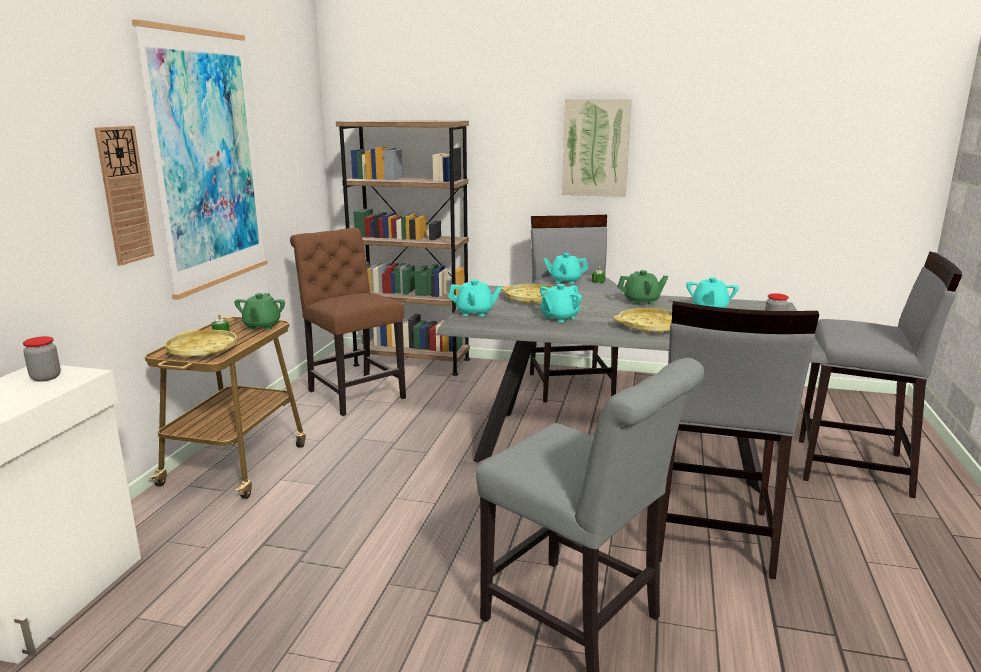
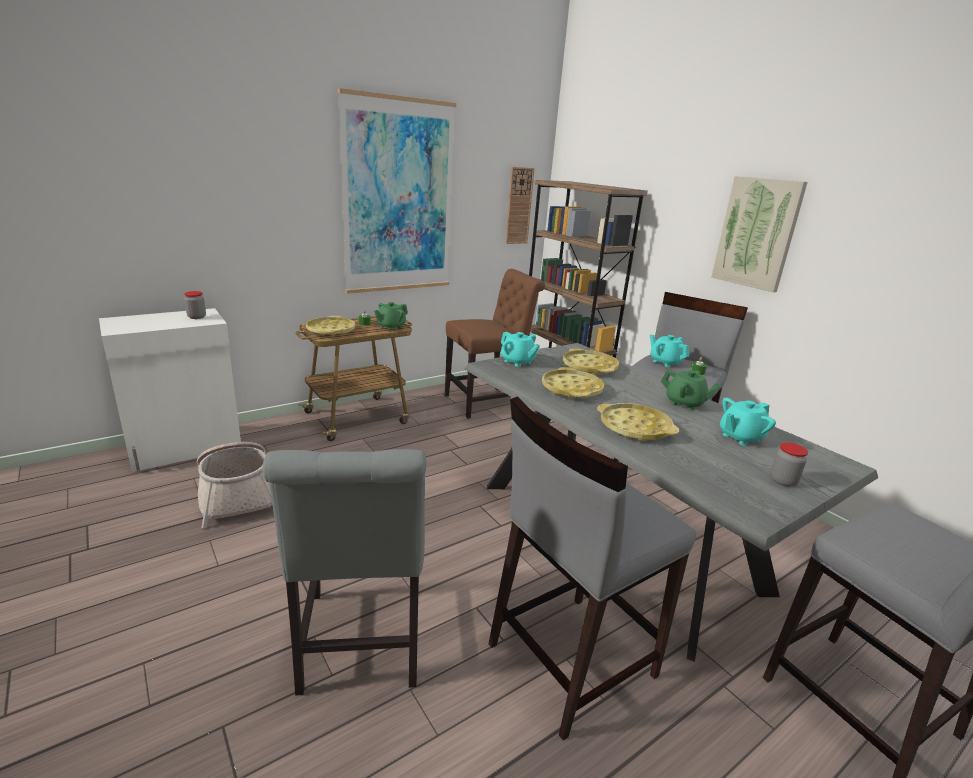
camera: 40 degrees right, 5 degrees up
wall clock [95,126,154,266] -> wall clock moved to [505,167,535,244]
brown chair [290,228,406,416] -> brown chair turned 60 degrees clockwise [445,269,545,419]
turquoise teapot [540,284,582,322] -> yellow tray [542,367,604,399]
none -> basket [197,442,273,528]

